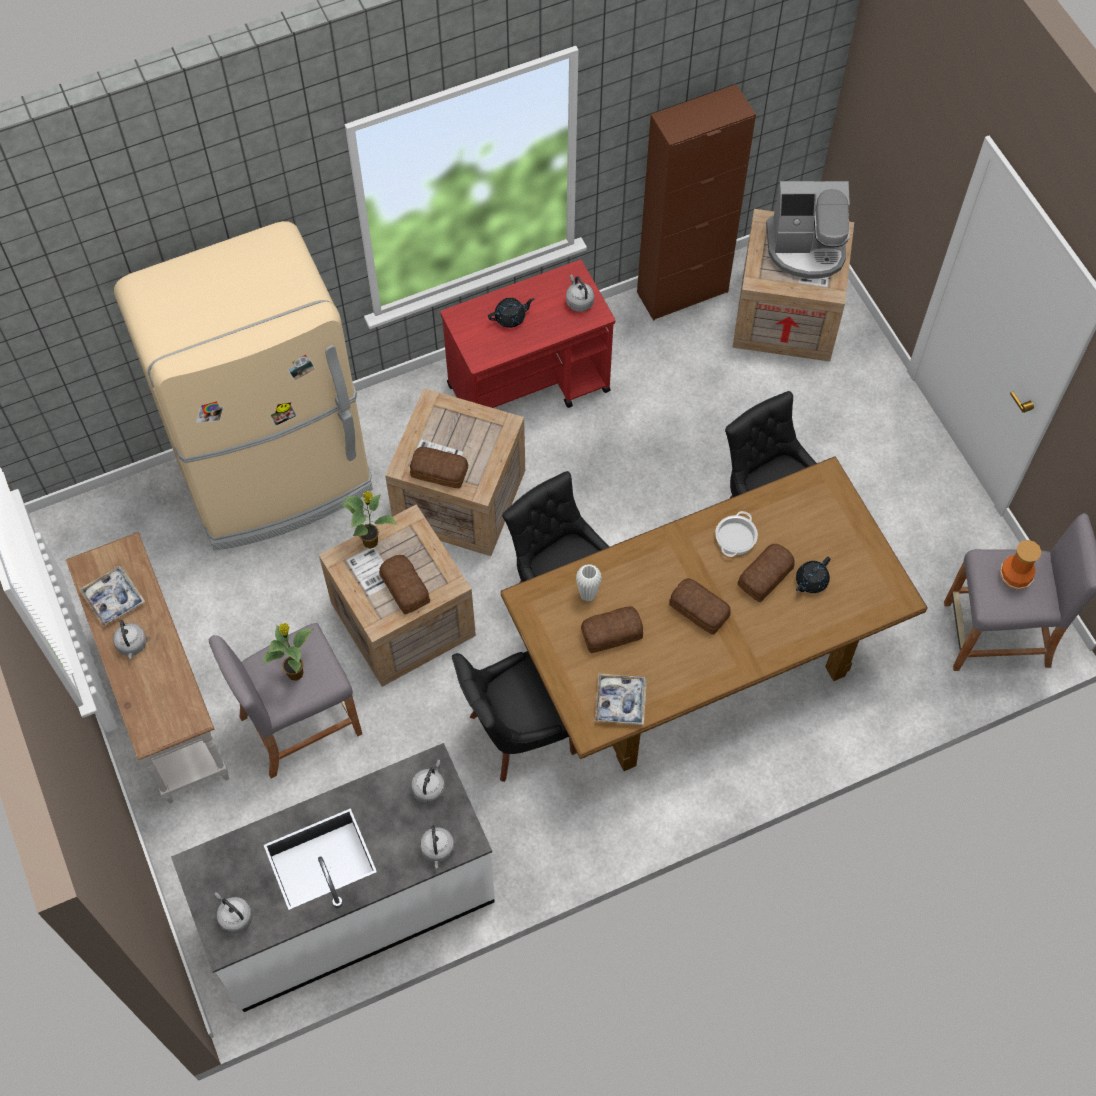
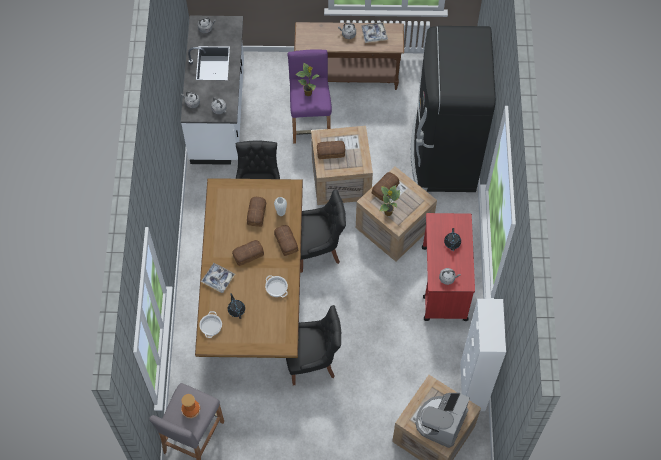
camera: 115 degrees right, 0 degrees up
white console table [66,532,229,803] -> brown console table [294,22,404,90]
beige fridge [114,221,373,550] -> black fridge [411,26,495,192]
grey stool [209,623,362,779] -> purple stool [288,49,332,144]
potted plant [340,491,397,549] -> potted plant moved to [379,185,400,216]
tray [595,673,647,725] -> tray moved to [201,263,235,293]
brown cabinet [637,84,756,321] -> white cabinet [460,299,506,411]
bread [737,544,795,602] -> bread moved to [274,225,298,256]
none -> cooking pot [199,311,222,338]

